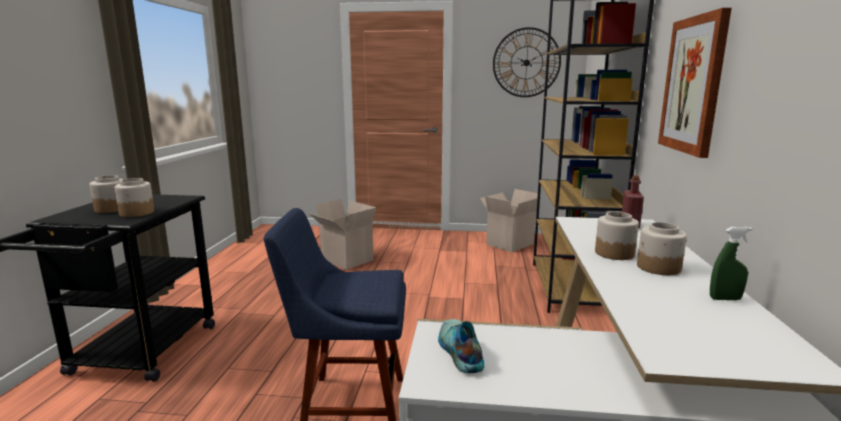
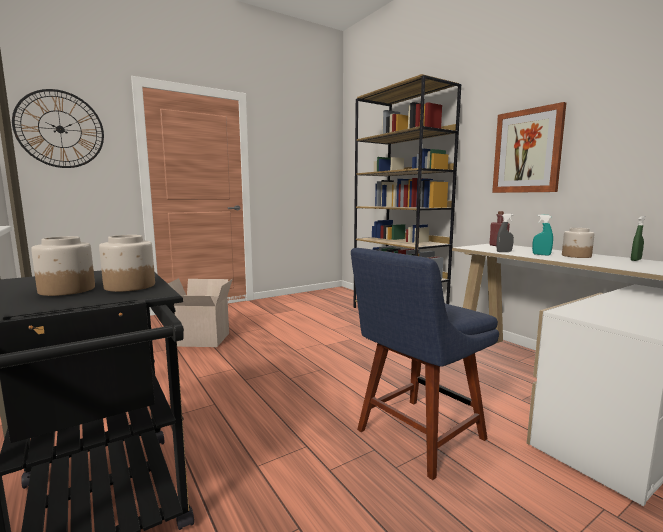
camera: 40 degrees left, 5 degrees down
shoe [438,319,484,373] -> none
cardboard box [480,189,541,252] -> none
wall clock [493,27,561,97] -> wall clock moved to [12,89,104,168]
jar [595,211,639,260] -> turquoise spray bottle [532,214,553,256]
none -> grey spray bottle [496,214,514,252]

